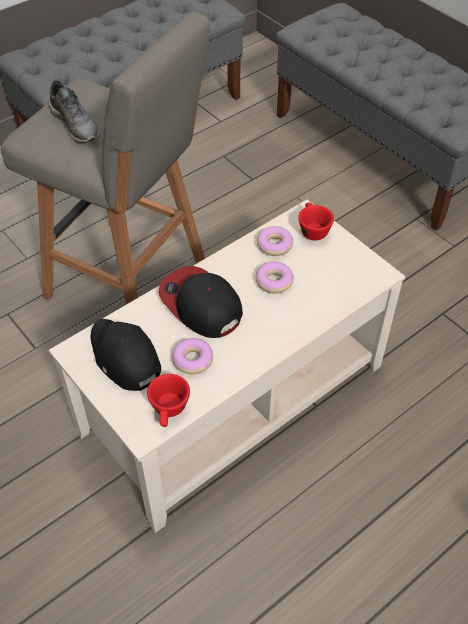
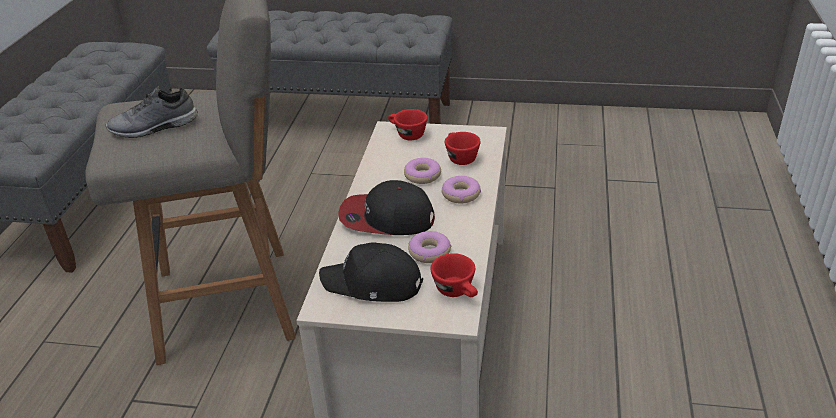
camera: 40 degrees left, 15 degrees down
grey shoe [49,80,99,142] -> grey shoe turned 150 degrees clockwise [106,87,198,138]
donut [257,226,293,256] -> donut moved to [441,176,481,204]
none -> red cup [445,132,481,165]

